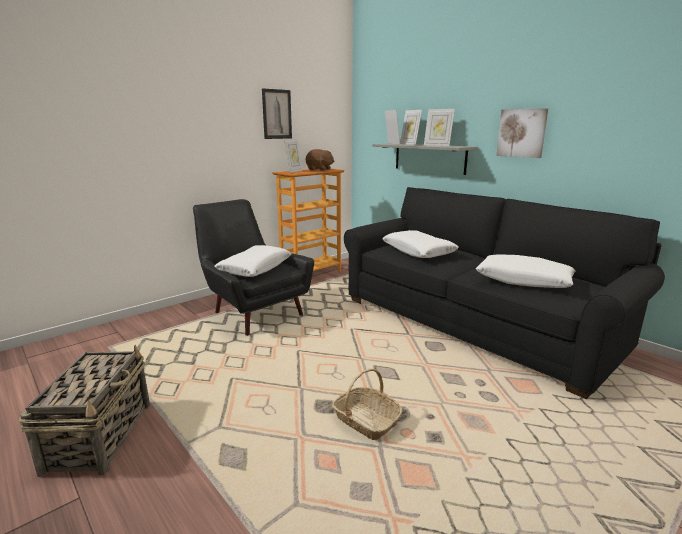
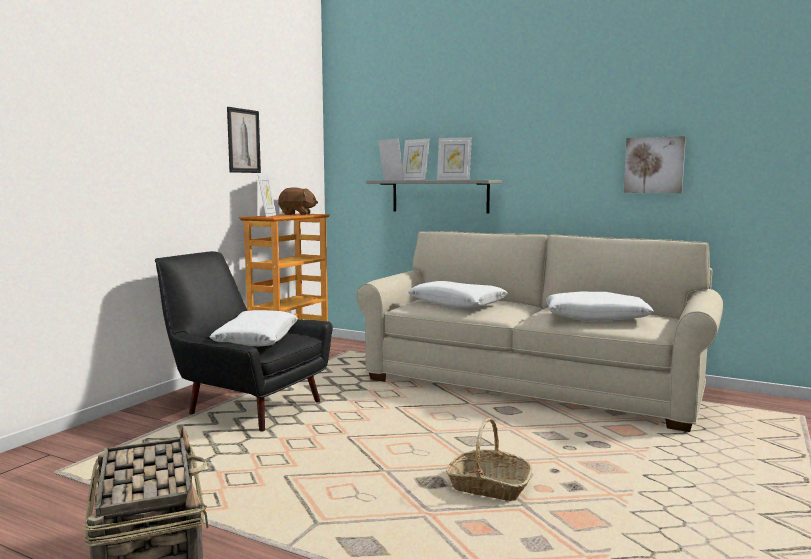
camera: 20 degrees left, 10 degrees down
black sofa [344,187,665,399] -> beige sofa [356,231,723,432]
picture [496,108,548,158] -> picture moved to [624,136,686,193]

